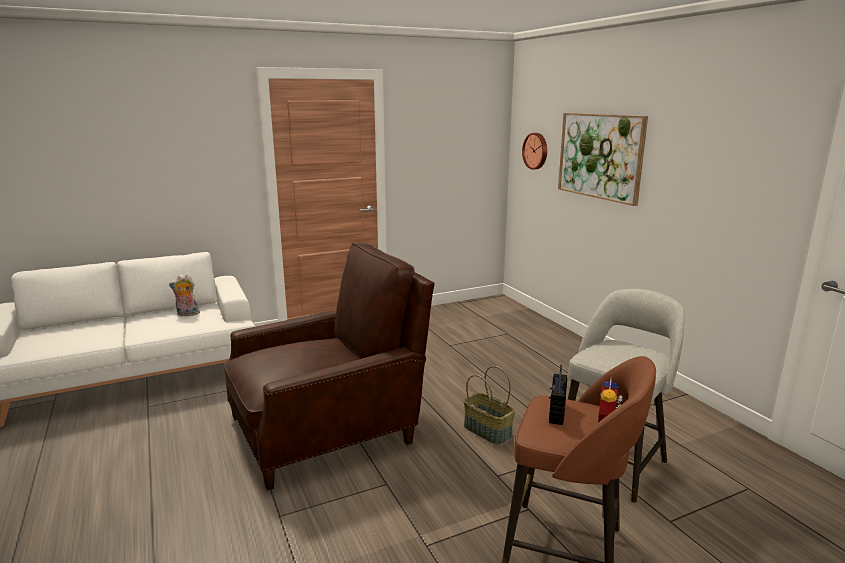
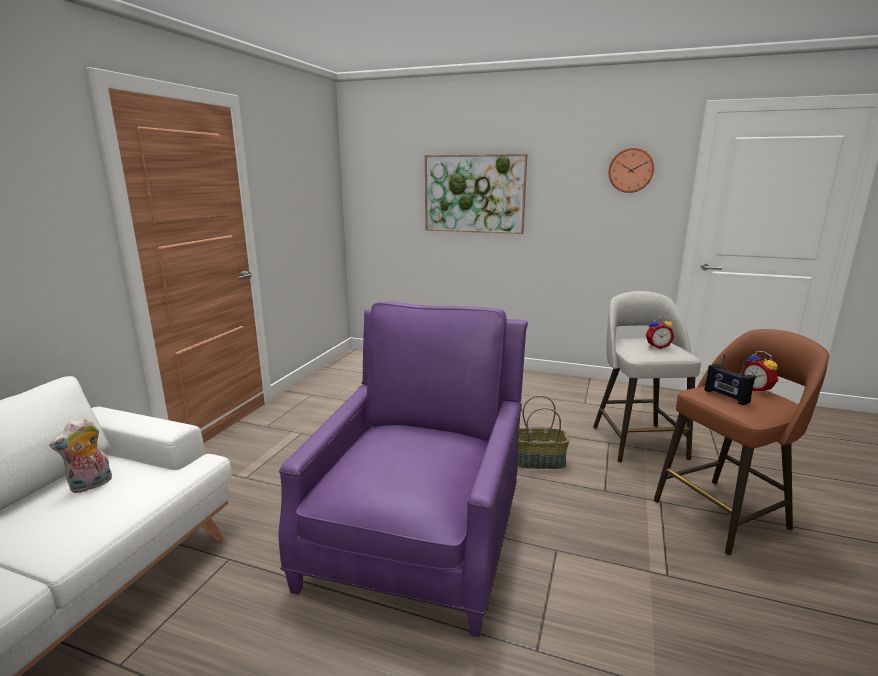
camera: 45 degrees left, 0 degrees up
brown armchair [224,243,435,491] -> purple armchair [278,301,528,637]
wall clock [522,133,547,170] -> wall clock moved to [609,148,654,193]
none -> alarm clock [646,315,674,349]

